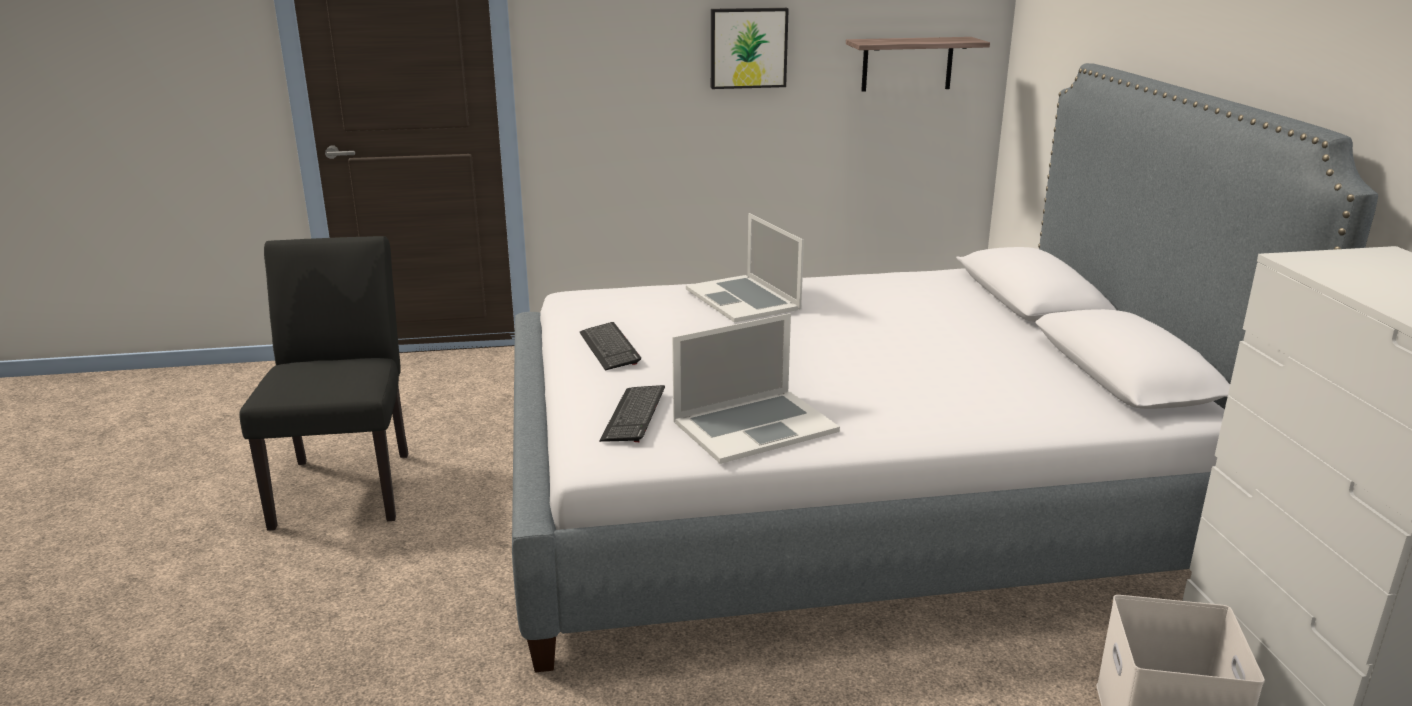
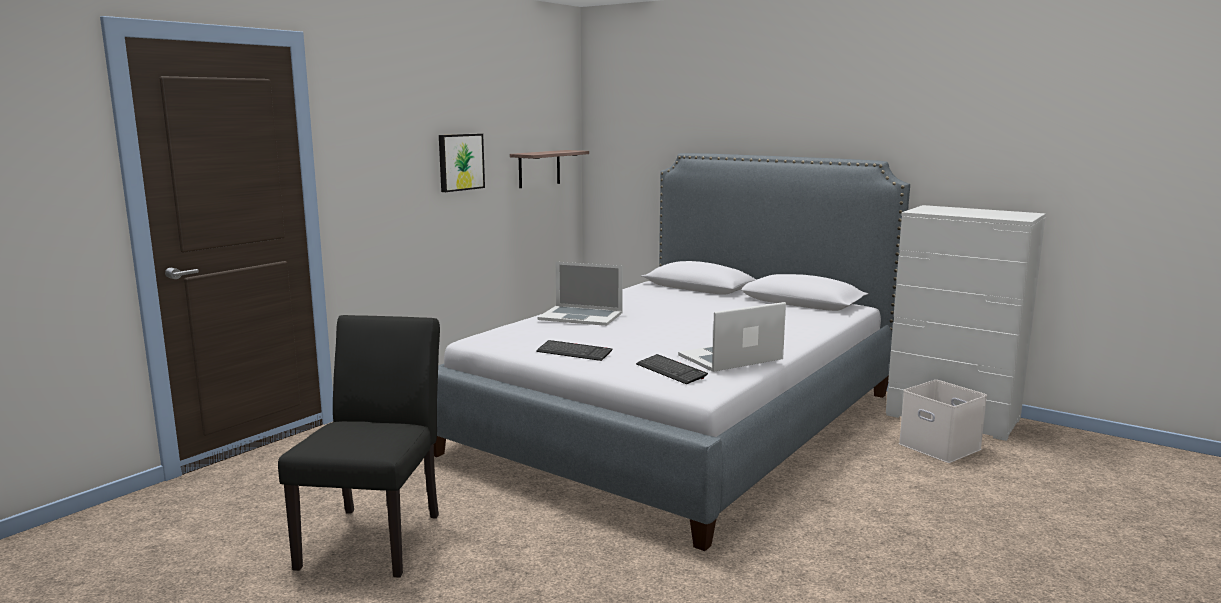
camera: 45 degrees left, 10 degrees down
black chair [239,236,408,531] -> black chair turned 60 degrees clockwise [278,315,440,578]
laptop [672,313,840,464] -> laptop turned 135 degrees counterclockwise [678,302,786,372]

